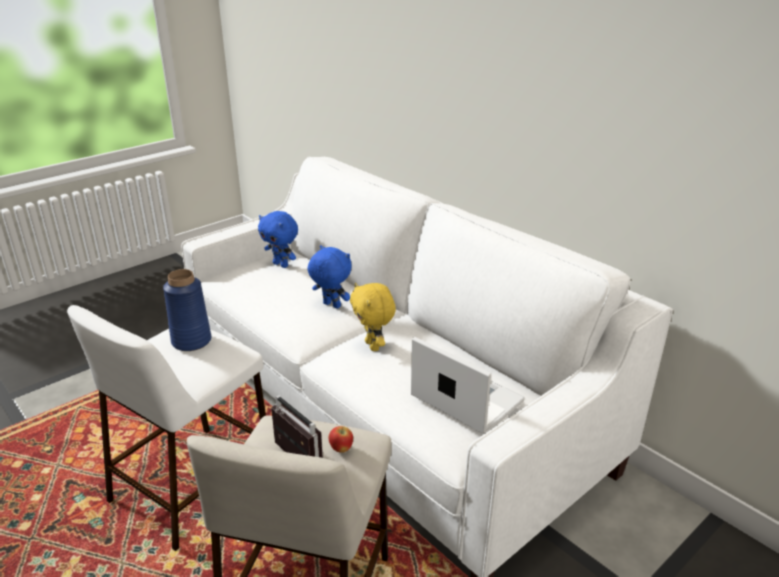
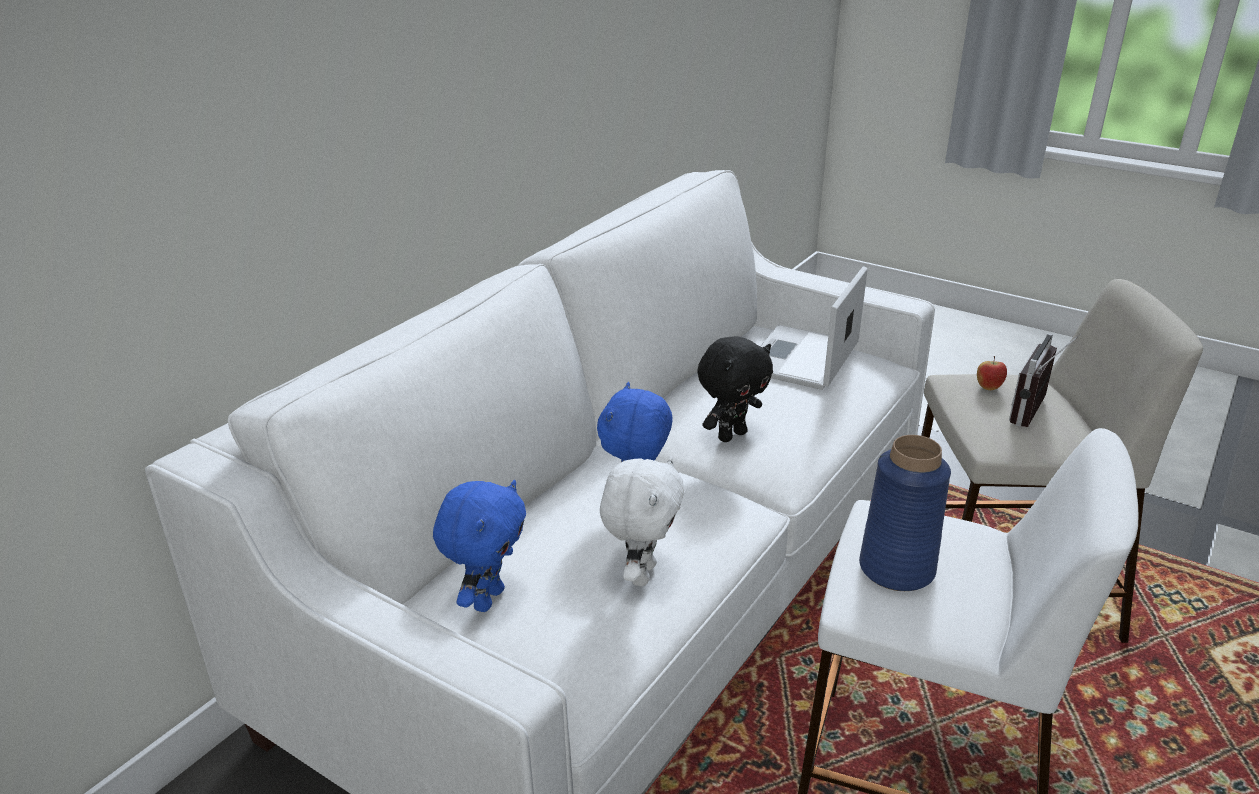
camera: 105 degrees left, 0 degrees up
yellow plush toy [350,283,396,351] -> black plush toy [698,336,773,442]
none -> white plush toy [600,456,685,586]

